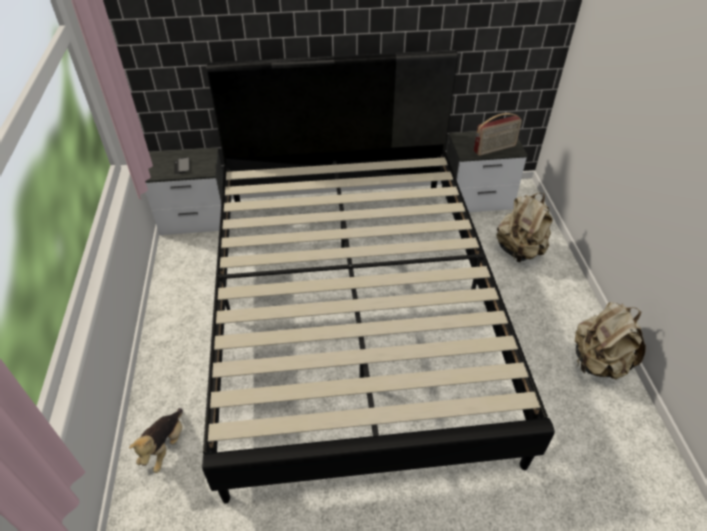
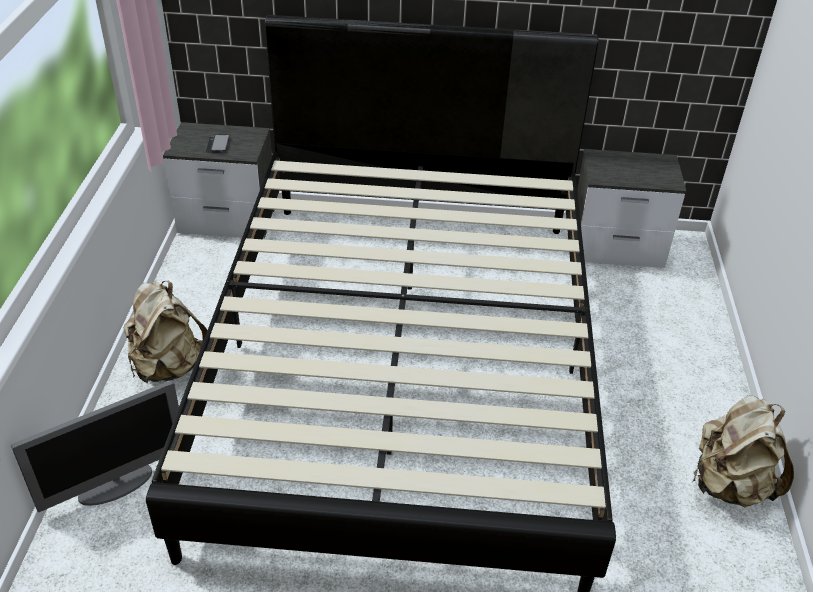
camera: 10 degrees right, 5 degrees down
plush toy [129,408,183,473] -> monitor [11,380,179,512]
radio [474,113,522,156] -> none
beige backpack [496,193,553,263] -> beige backpack moved to [124,281,207,383]

